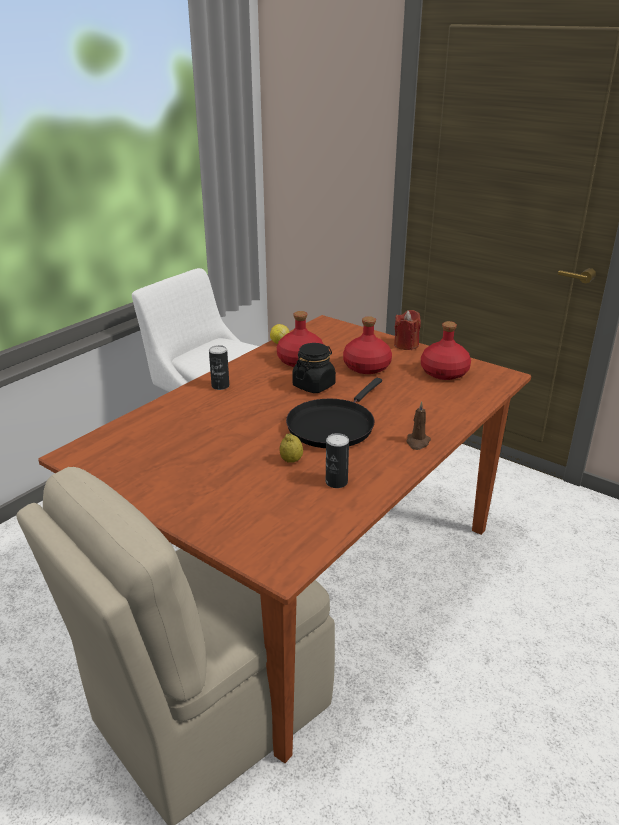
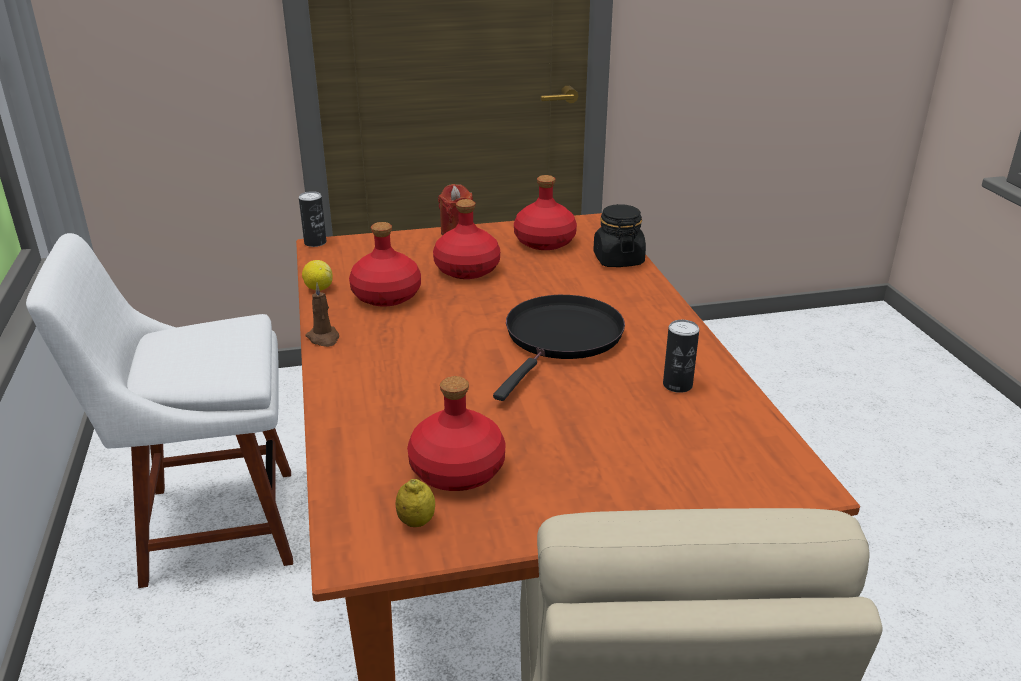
camera: 50 degrees left, 0 degrees up
can [209,345,229,390] -> can moved to [299,191,326,247]
lemon [279,433,303,463] -> lemon moved to [396,479,435,527]
black frying pan [286,378,382,448] -> black frying pan turned 135 degrees counterclockwise [493,295,625,401]
black jar [292,343,336,393] -> black jar moved to [593,204,646,267]
brown candle [406,401,431,450] -> brown candle moved to [305,283,339,347]
none -> red bottle [407,376,506,491]

